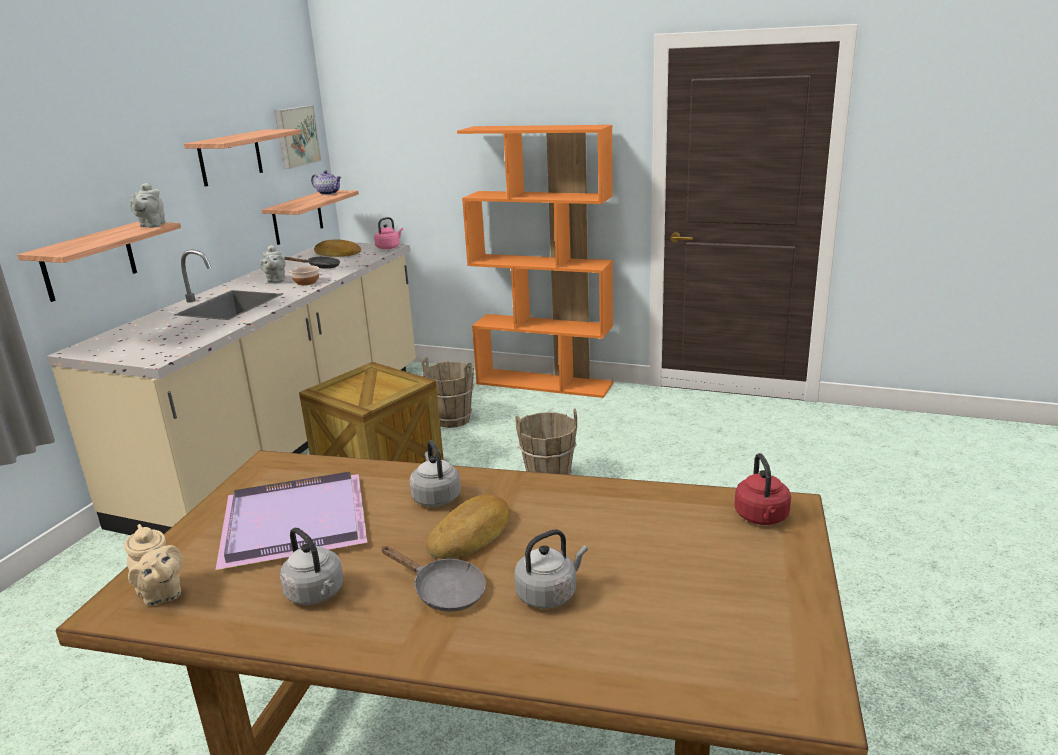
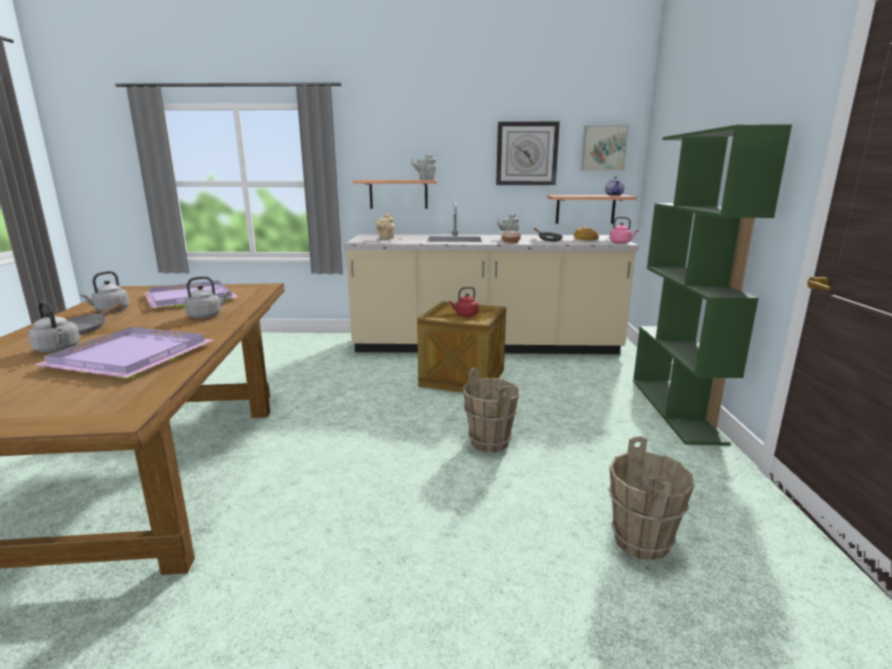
camera: 70 degrees right, 5 degrees down
beige teapot [124,524,183,606] -> beige teapot moved to [375,214,395,239]
shelf [184,129,302,187] -> wall clock [496,121,560,185]
brown bucket [422,357,475,428] -> brown bucket moved to [608,436,695,560]
bread [426,495,509,559] -> none
orange bookcase [457,125,613,398] -> green bookcase [633,125,792,445]
red kettle [735,453,791,525] -> red kettle moved to [449,287,479,317]
none -> purple tray [35,327,213,379]

